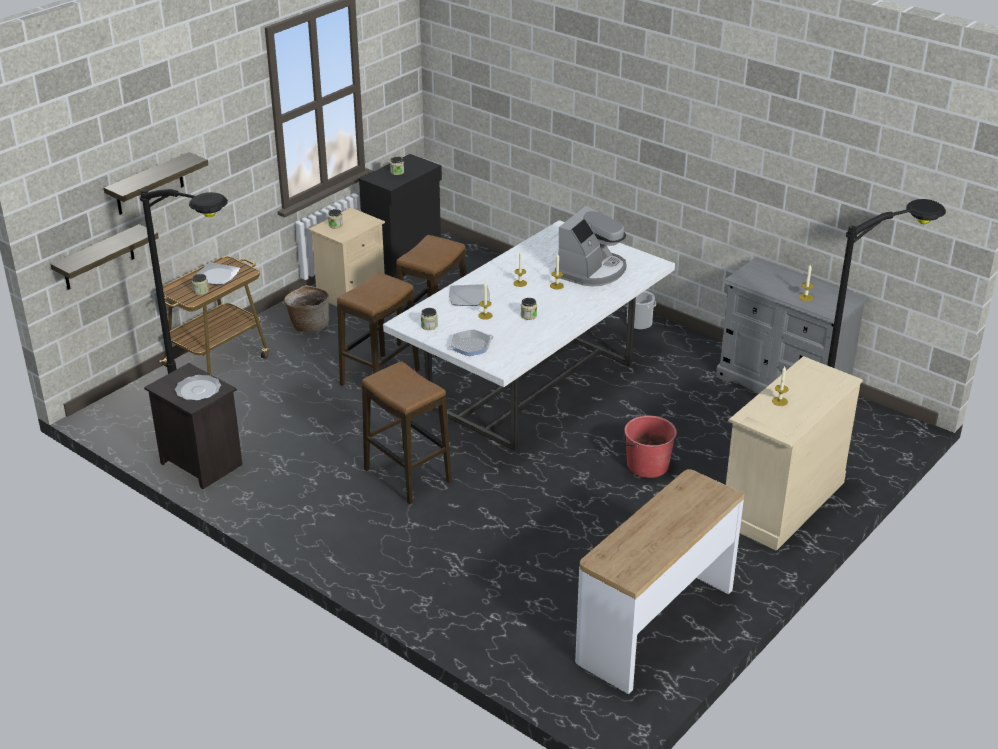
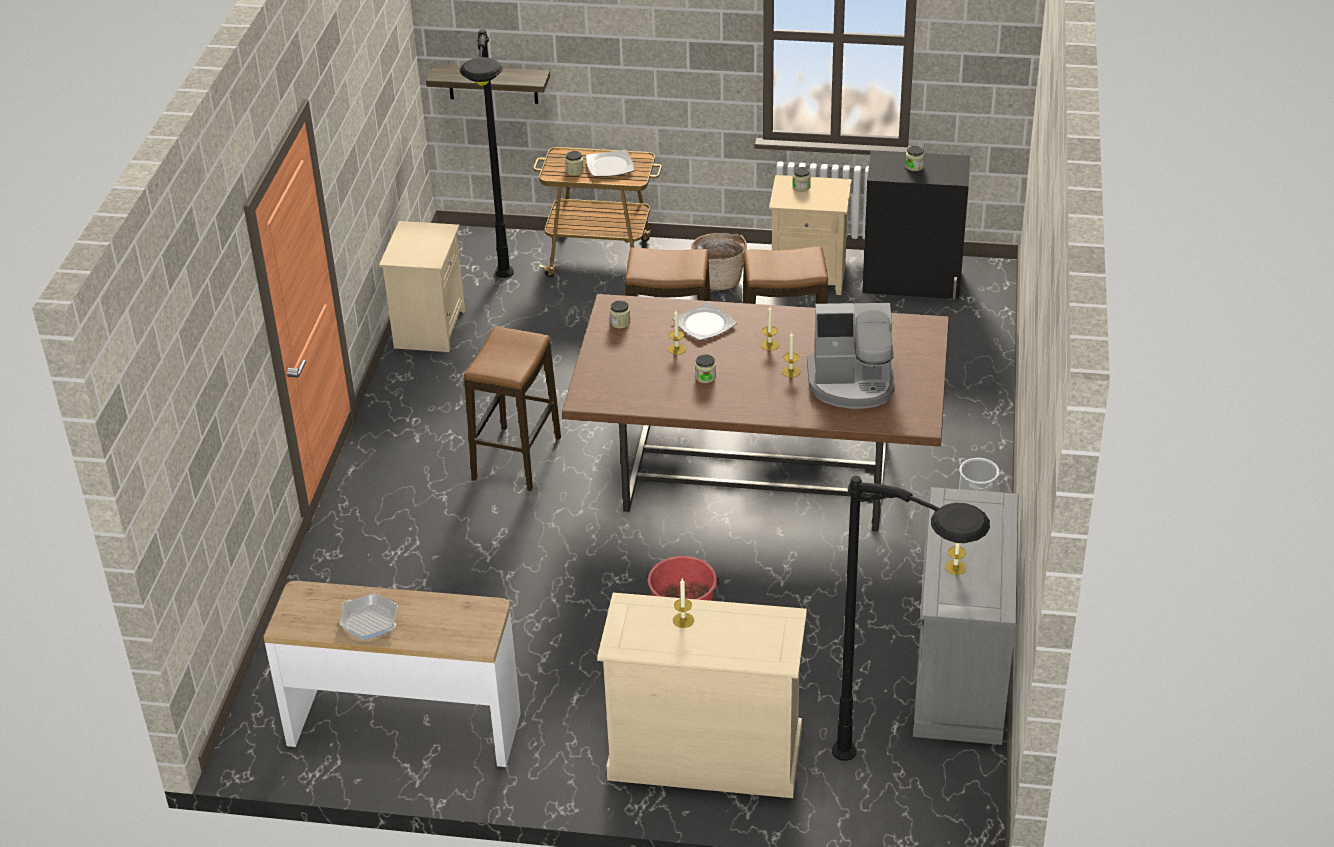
camera: 60 degrees right, 5 degrees up
shelf [104,152,208,215] -> none
black nightstand [144,363,243,489] -> beige nightstand [379,221,465,352]
plate [175,375,221,401] -> none
white dining table [383,220,675,451] -> brown dining table [562,294,949,531]
frying pan [448,329,493,356] -> frying pan moved to [339,594,398,640]

